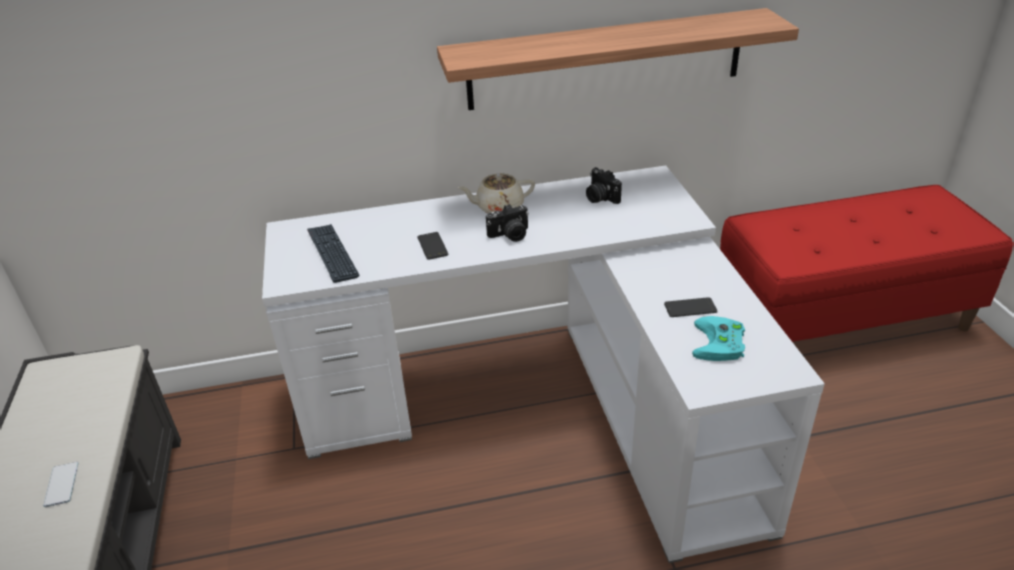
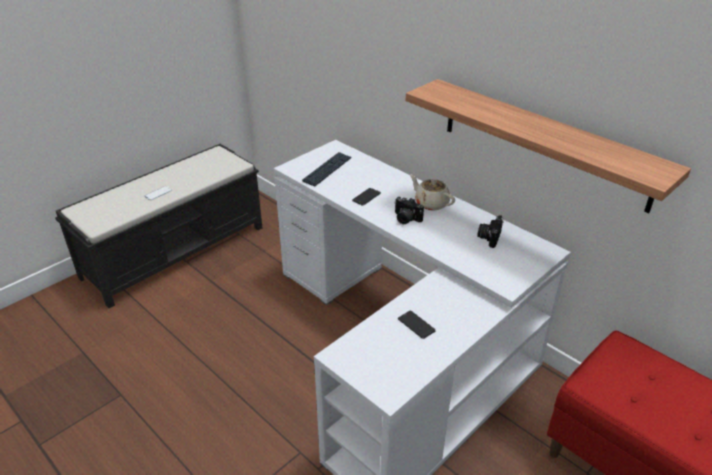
camera: 55 degrees right, 0 degrees up
turquoise game controller [692,316,745,361] -> none

